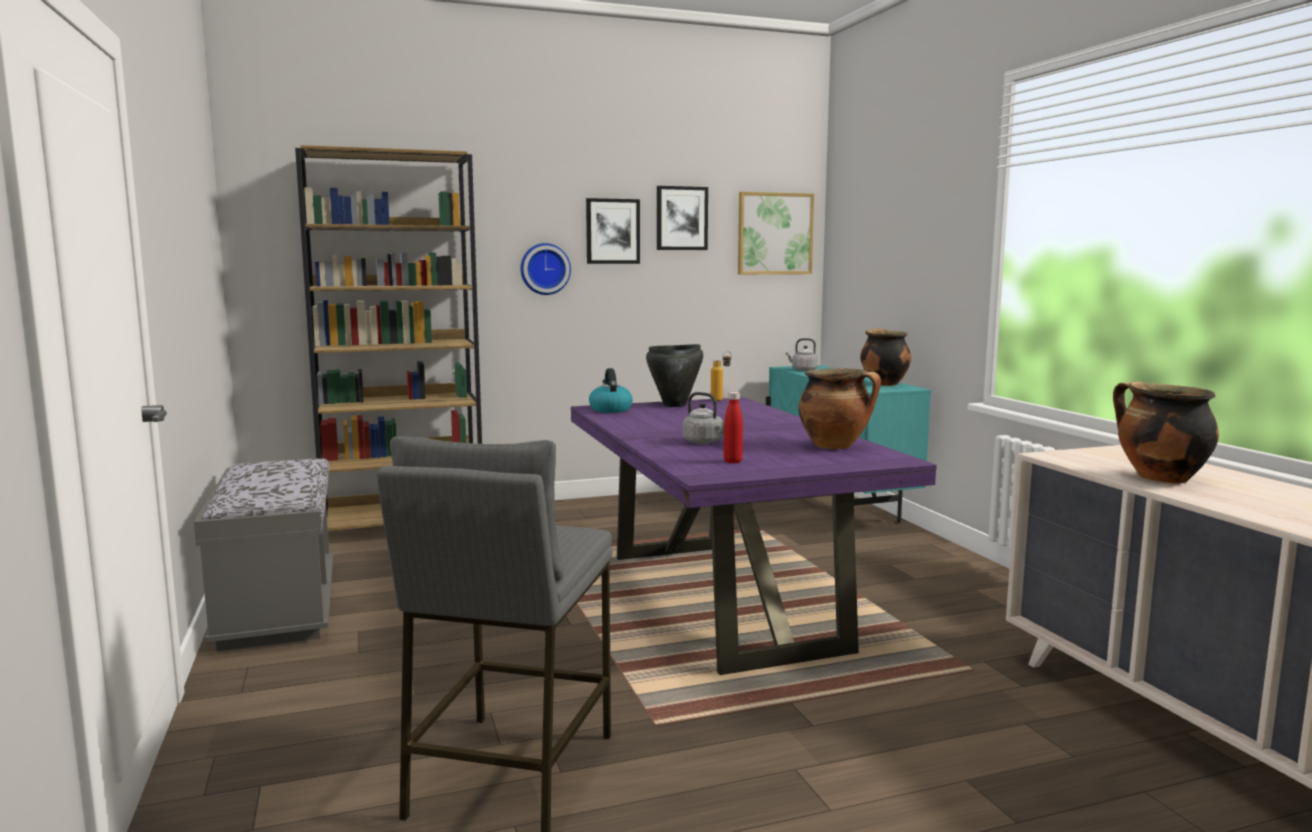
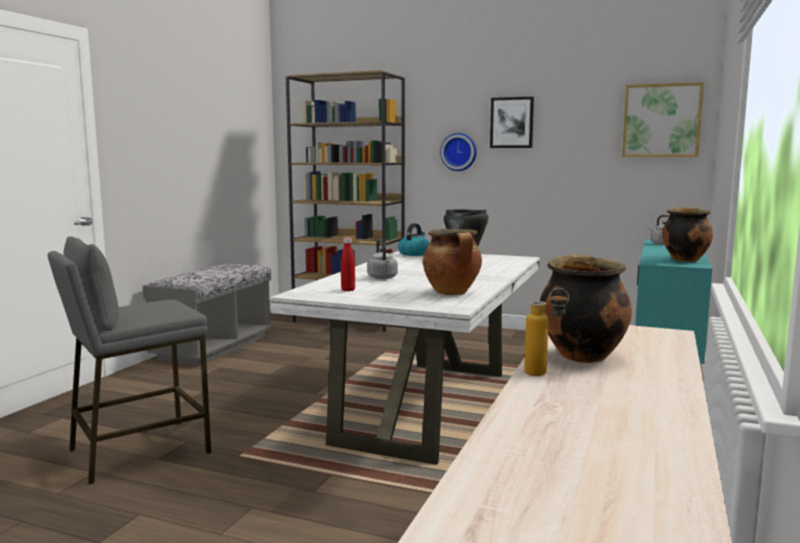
camera: 40 degrees right, 0 degrees up
purple dining table [571,397,937,675] -> white dining table [270,251,540,465]
picture [657,186,708,250] -> none
bottle [711,351,732,401] -> bottle moved to [524,288,569,376]

